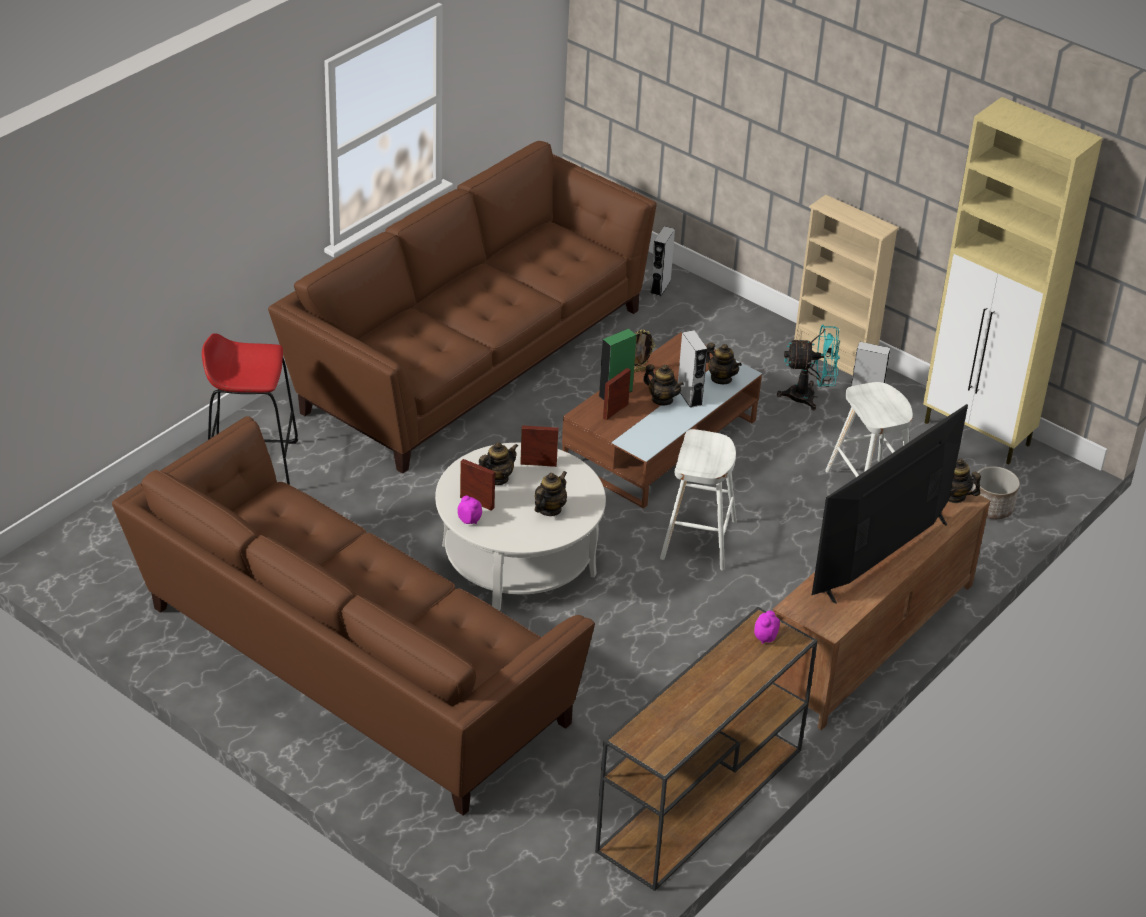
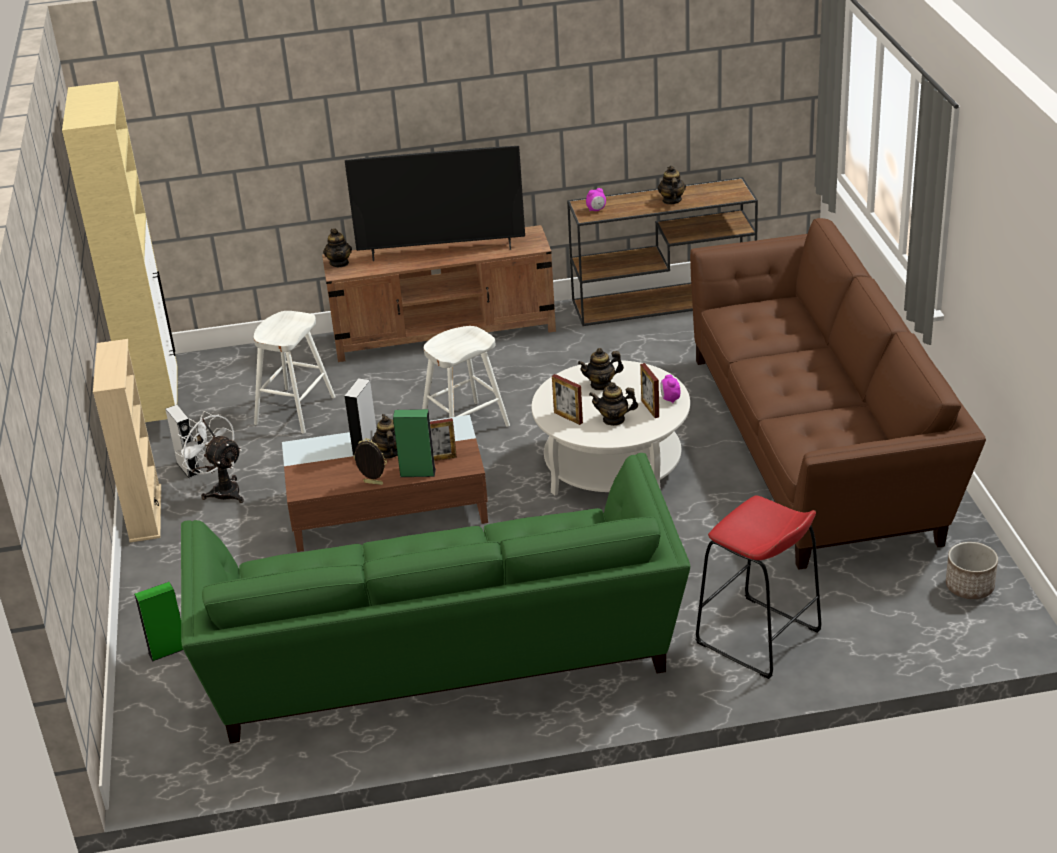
camera: 135 degrees left, 5 degrees down
brown sofa [268,141,657,474] -> green sofa [181,453,690,744]
grey speaker [650,226,675,296] -> green speaker [134,582,183,662]
teapot [706,343,742,384] -> teapot moved to [658,166,686,204]
turquoise fan [777,325,840,410] -> white fan [175,411,244,503]
planter [972,466,1020,519] -> planter moved to [946,542,998,599]

